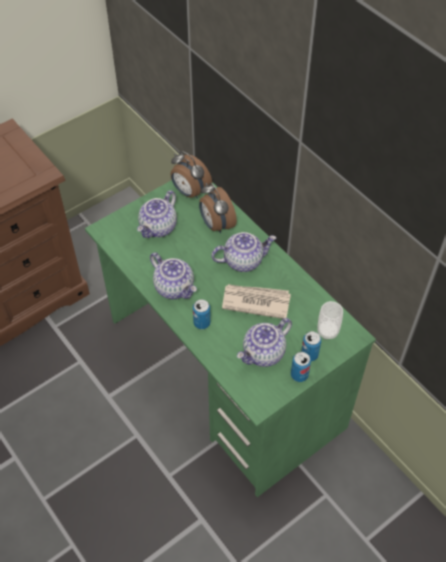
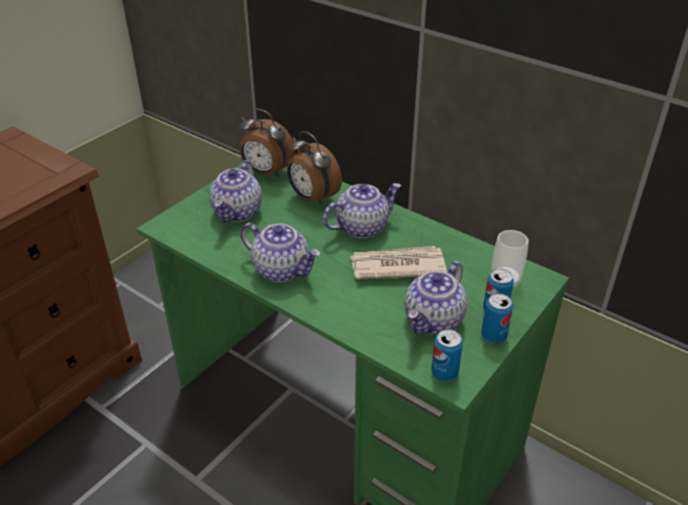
camera: 15 degrees left, 15 degrees down
can [193,299,211,329] -> can moved to [431,329,463,381]

